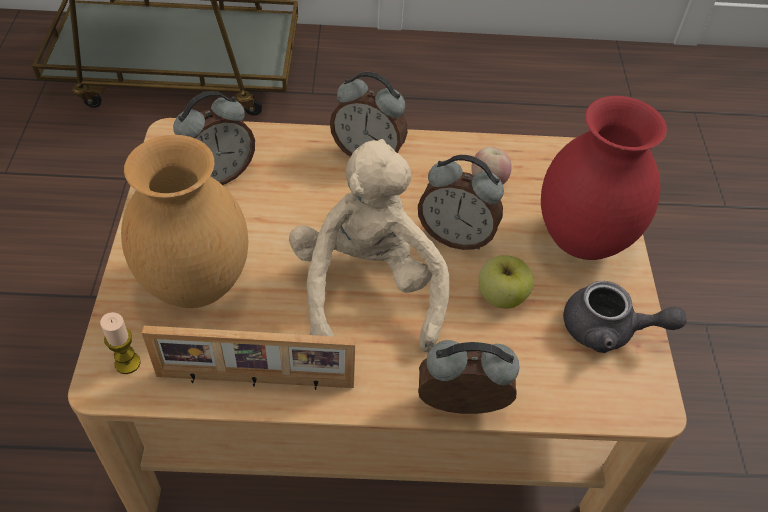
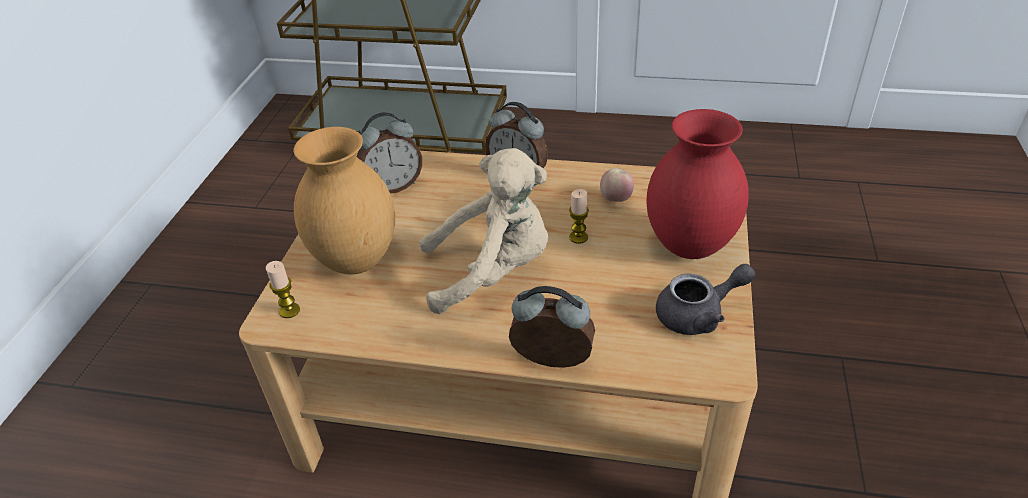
camera: 15 degrees right, 10 degrees down
picture frame [142,326,356,390] -> none
beige plush toy [289,139,449,352] -> beige plush toy turned 75 degrees clockwise [419,148,548,314]
alarm clock [418,155,504,250] -> candle [569,189,589,244]
apple [479,255,533,308] -> none
grey teapot [563,281,686,353] -> grey teapot turned 45 degrees counterclockwise [656,264,755,335]

